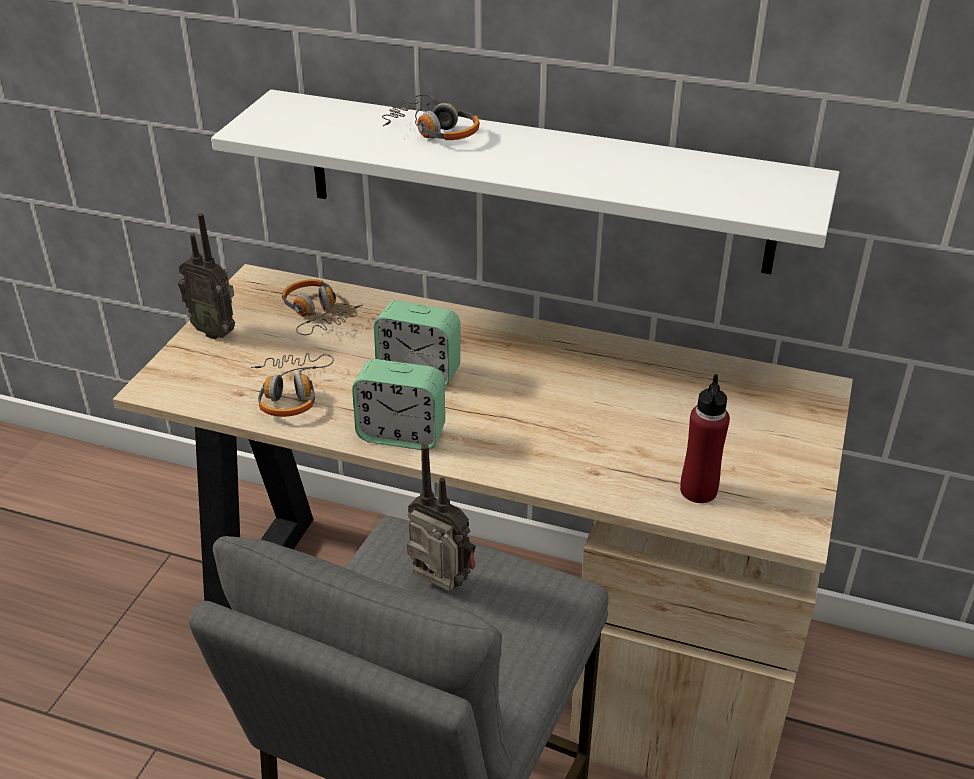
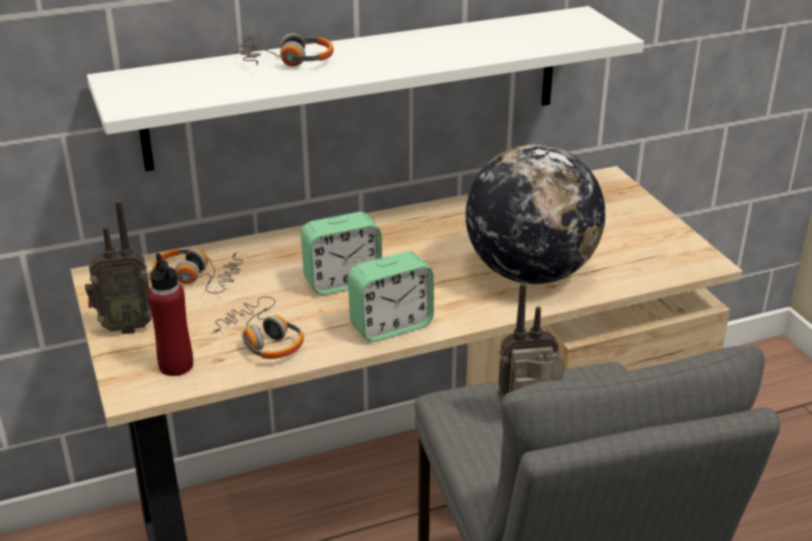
camera: 40 degrees left, 5 degrees down
red bottle [680,374,730,503] -> red bottle moved to [148,253,193,376]
none -> globe [465,144,605,284]

